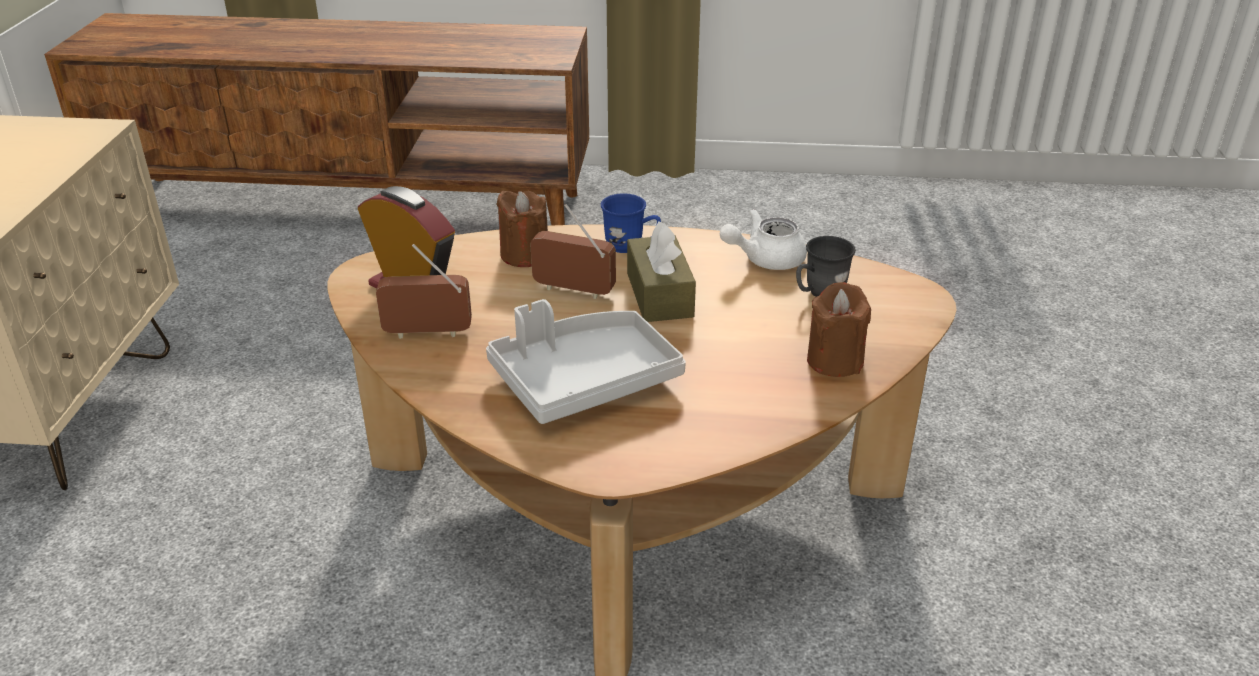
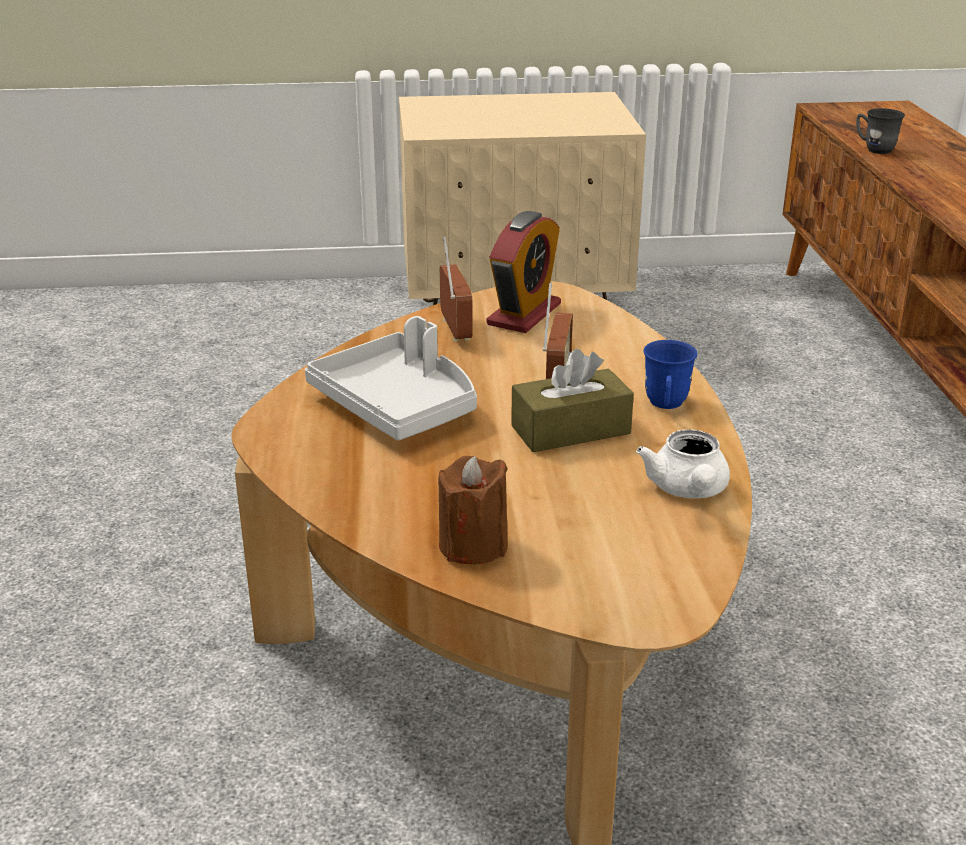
camera: 80 degrees right, 5 degrees down
brown candle [496,191,548,267] -> none
white teapot [720,209,807,270] -> white teapot turned 150 degrees counterclockwise [636,429,730,498]
grey mug [796,236,856,297] -> grey mug moved to [856,108,905,154]

